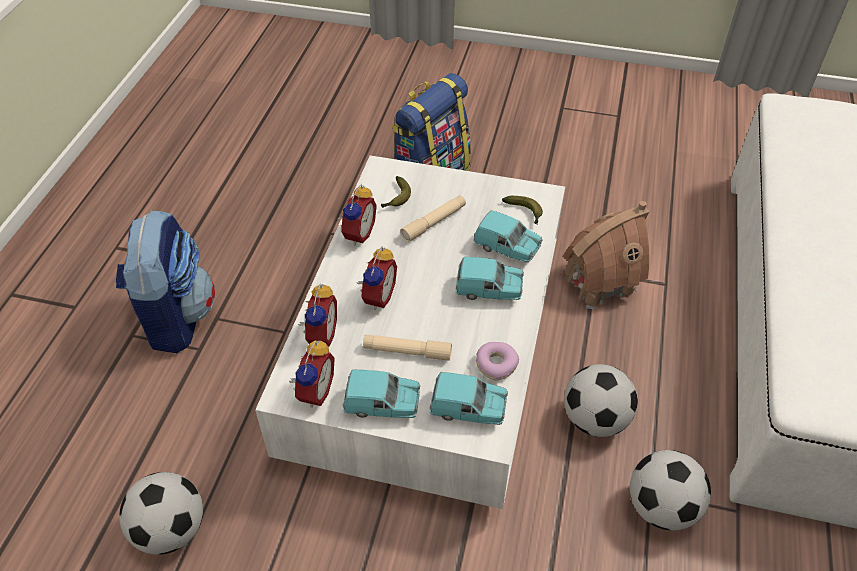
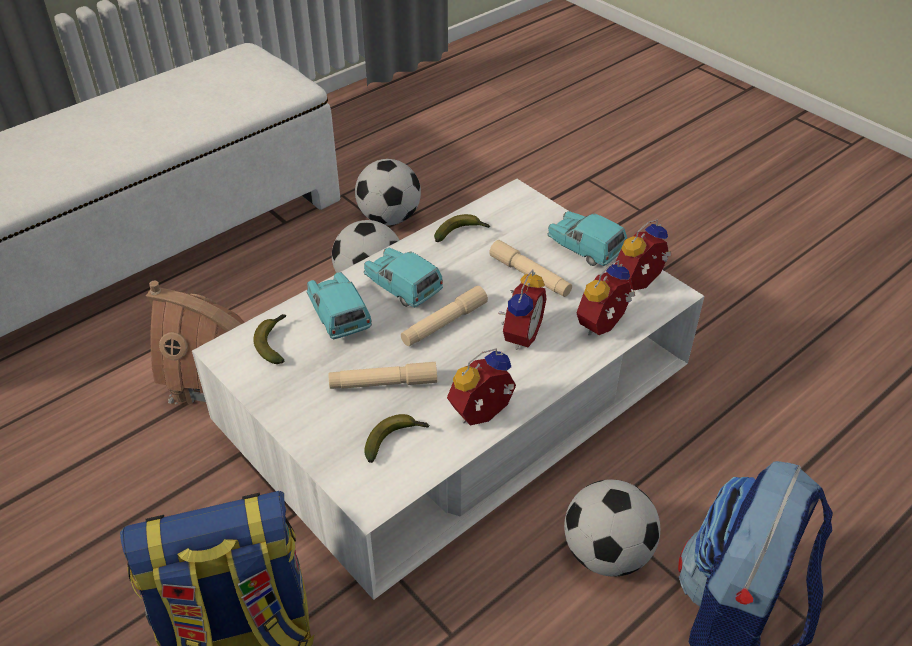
camera: 145 degrees left, 5 degrees down
football [119,472,203,555] -> football moved to [564,479,660,577]
alarm clock [357,246,397,310] -> alarm clock turned 150 degrees clockwise [499,269,547,350]
turquoise toy car [430,372,508,425] -> none
donut [476,342,519,380] -> banana [434,214,490,242]
none -> beige flashlight [401,286,488,346]

